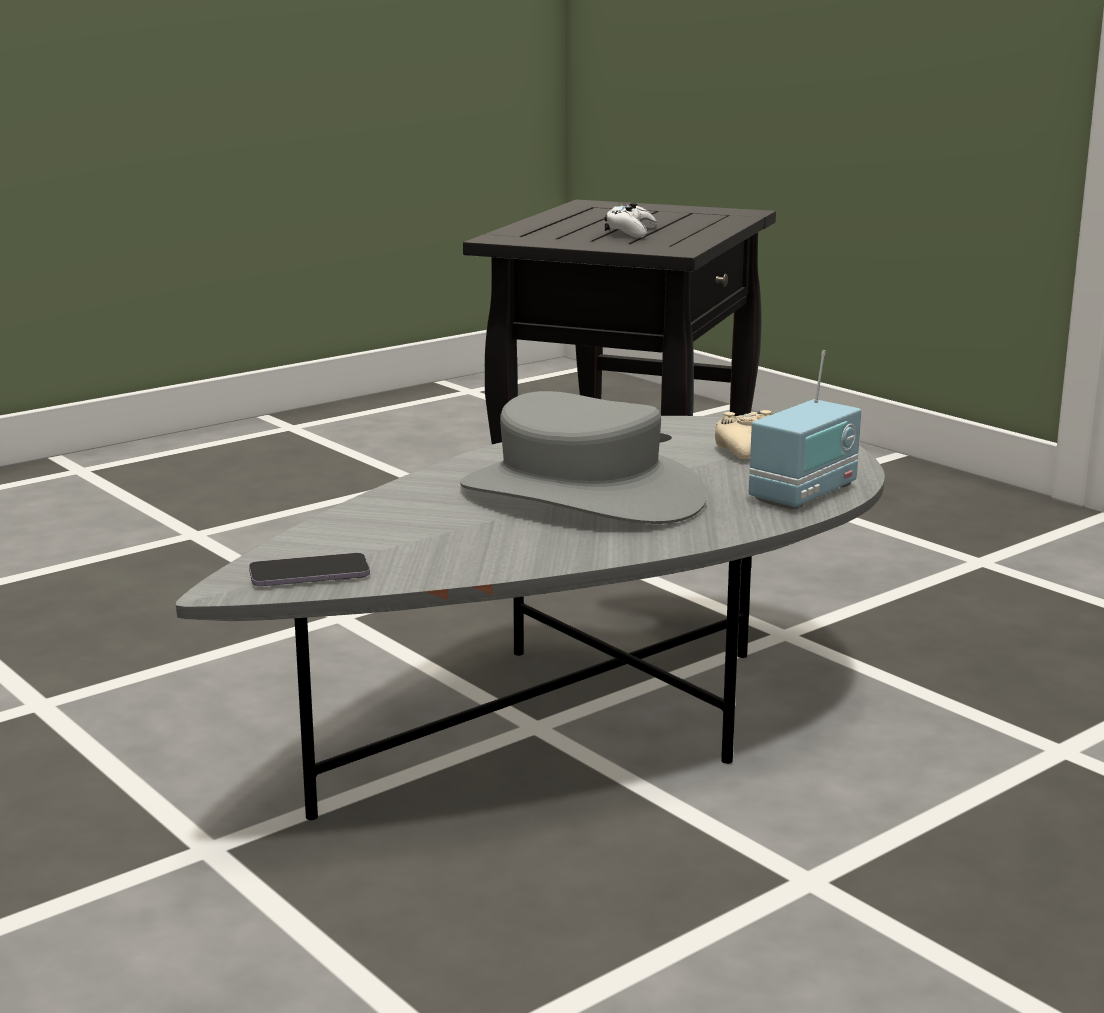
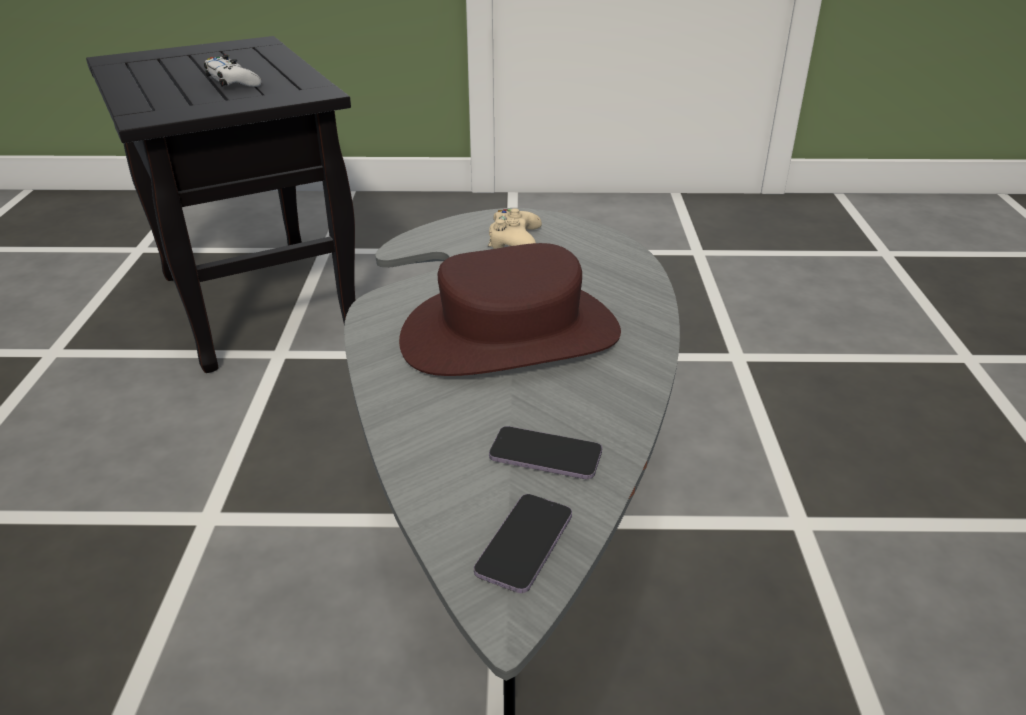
camera: 50 degrees left, 15 degrees up
grey hat [460,391,707,524] -> brown hat [399,243,621,376]
radio [749,350,861,509] -> none
none -> phone [489,426,602,479]

